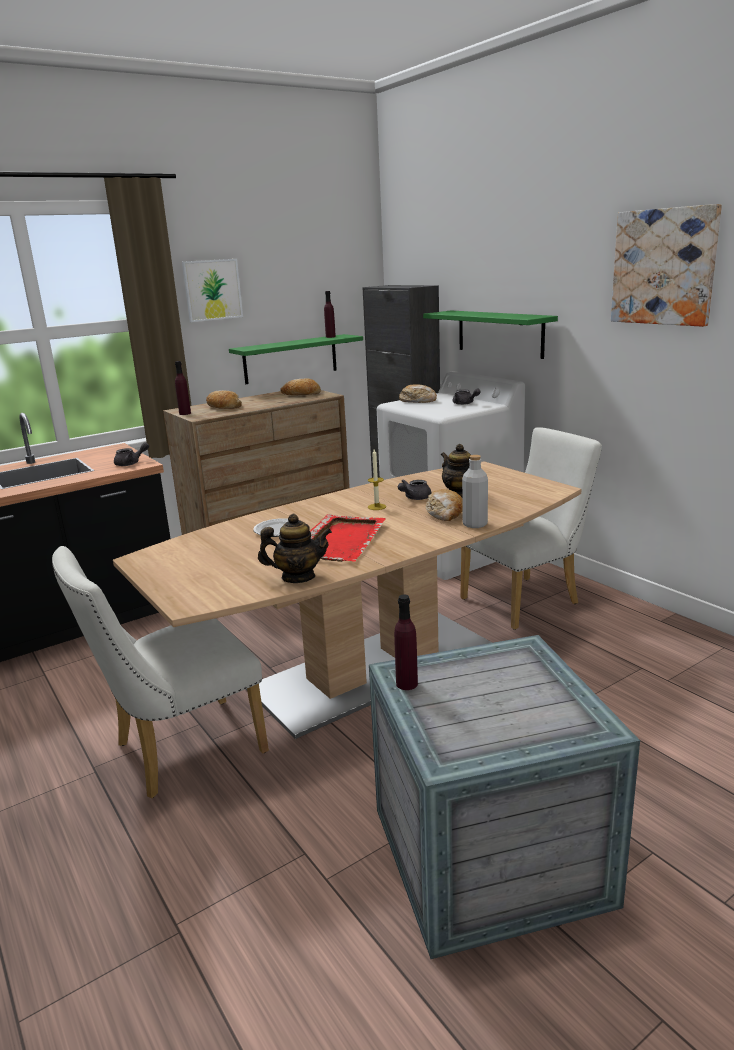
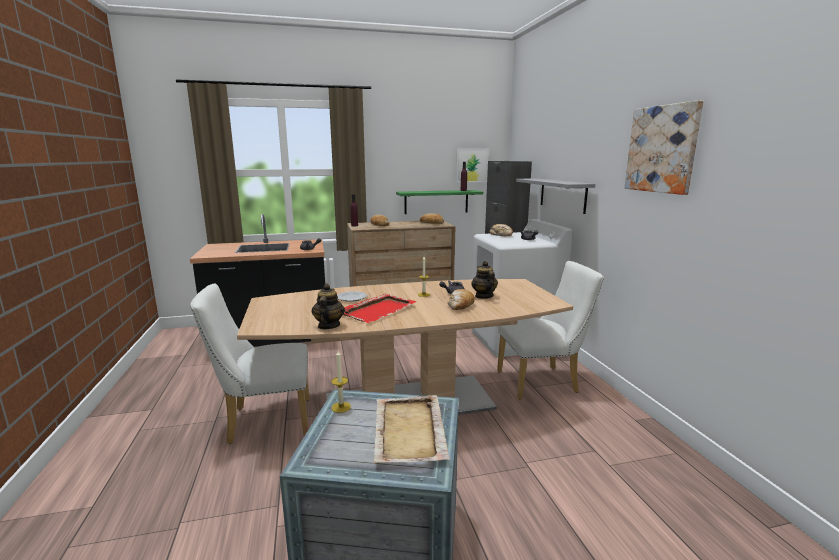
camera: 20 degrees right, 5 degrees down
picture [182,259,243,322] -> picture moved to [456,149,489,183]
teapot [258,514,332,583] -> teapot turned 105 degrees counterclockwise [312,284,345,329]
purple bottle [394,595,418,690] -> candle [331,351,351,413]
green shelf [423,311,558,359] -> grey shelf [516,178,595,214]
grey bottle [462,455,488,528] -> none
none -> beige tray [374,395,450,463]

